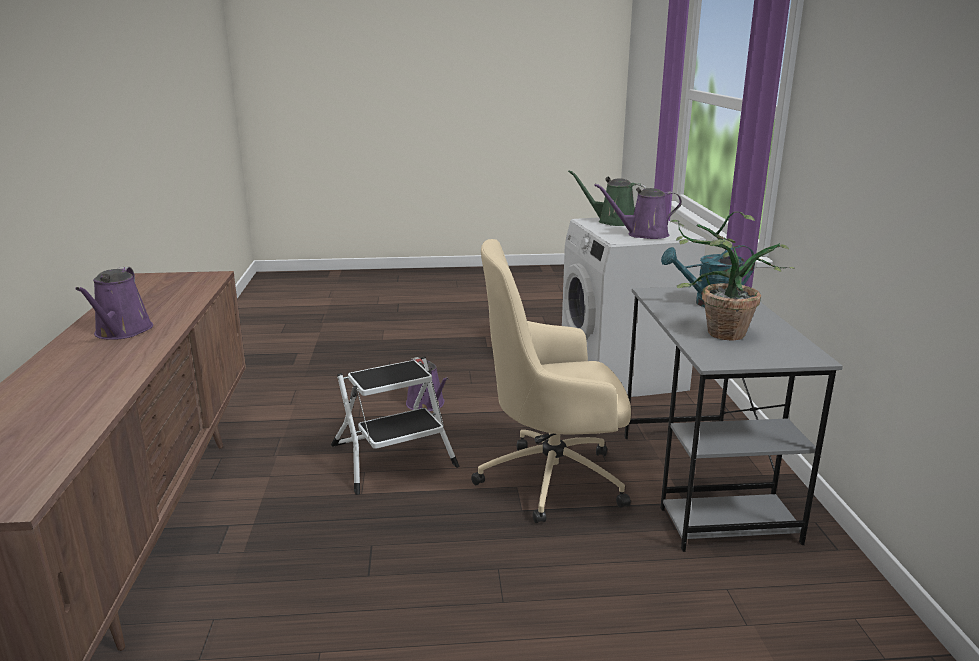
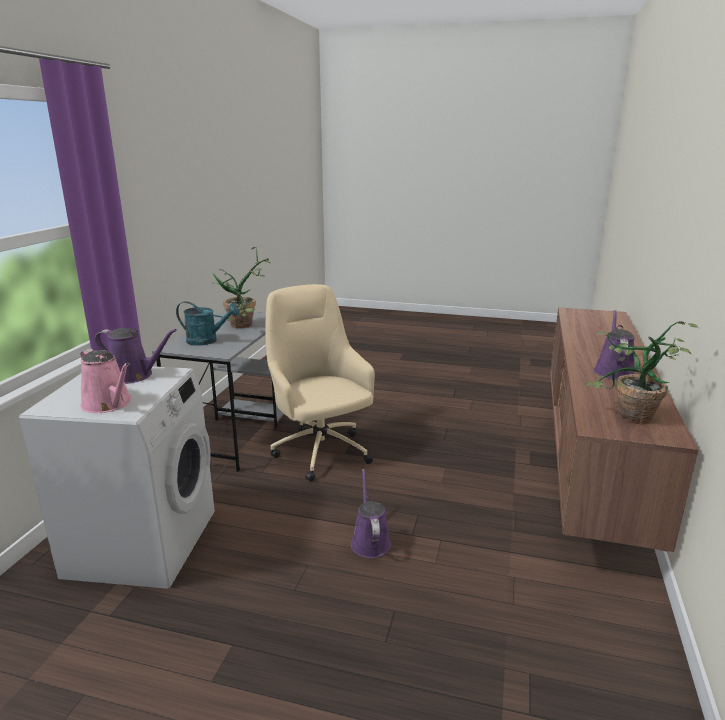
camera: 160 degrees left, 0 degrees up
step ladder [331,357,459,495] -> none
beige office chair [471,239,631,523] -> beige office chair turned 135 degrees counterclockwise [265,284,375,482]
green watering can [568,170,647,226] -> pink watering can [80,348,131,413]
none -> potted plant [584,321,699,424]

